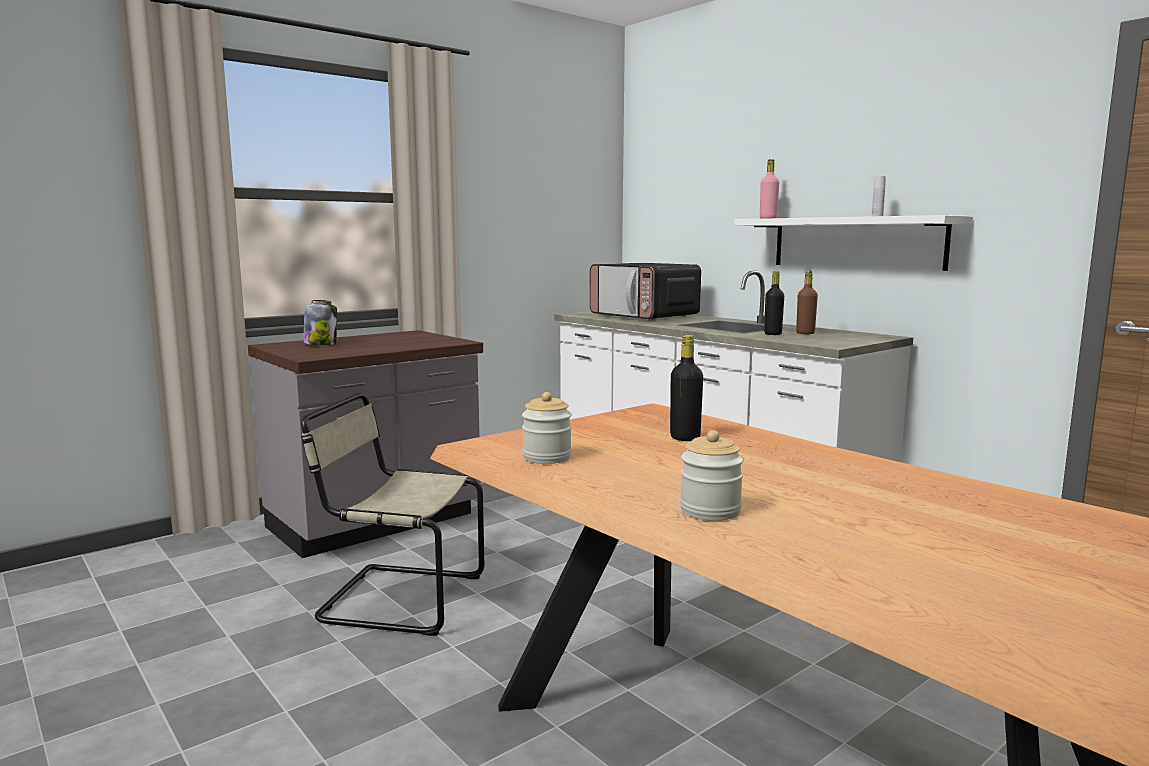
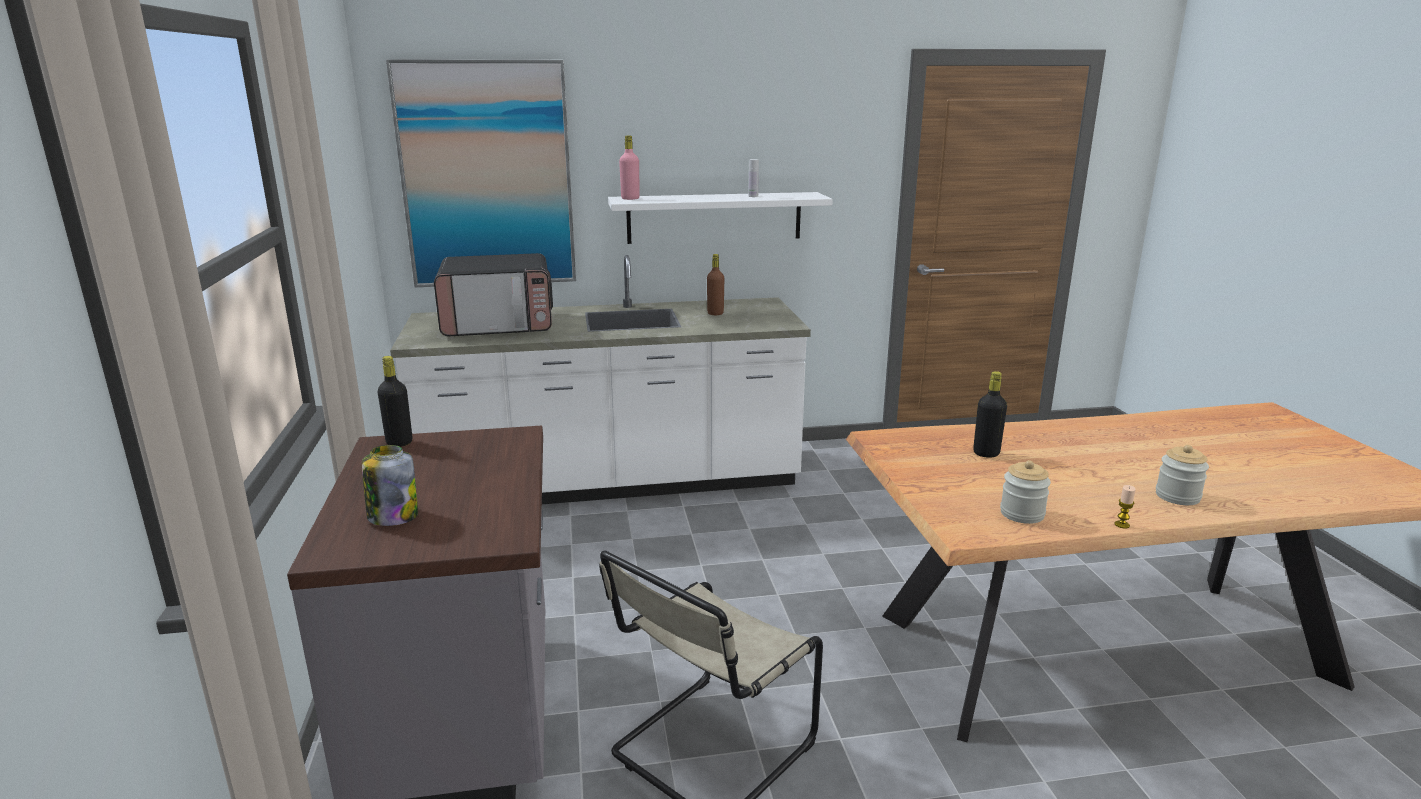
camera: 60 degrees left, 10 degrees up
black bottle [764,271,784,335] -> black bottle moved to [377,356,412,447]
none -> picture [386,59,576,287]
none -> candle [1114,485,1136,529]

